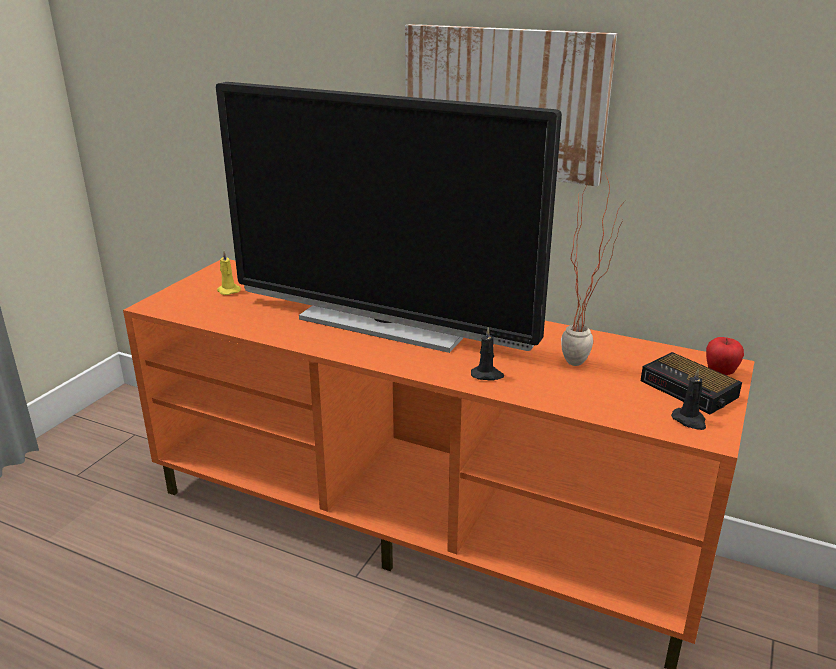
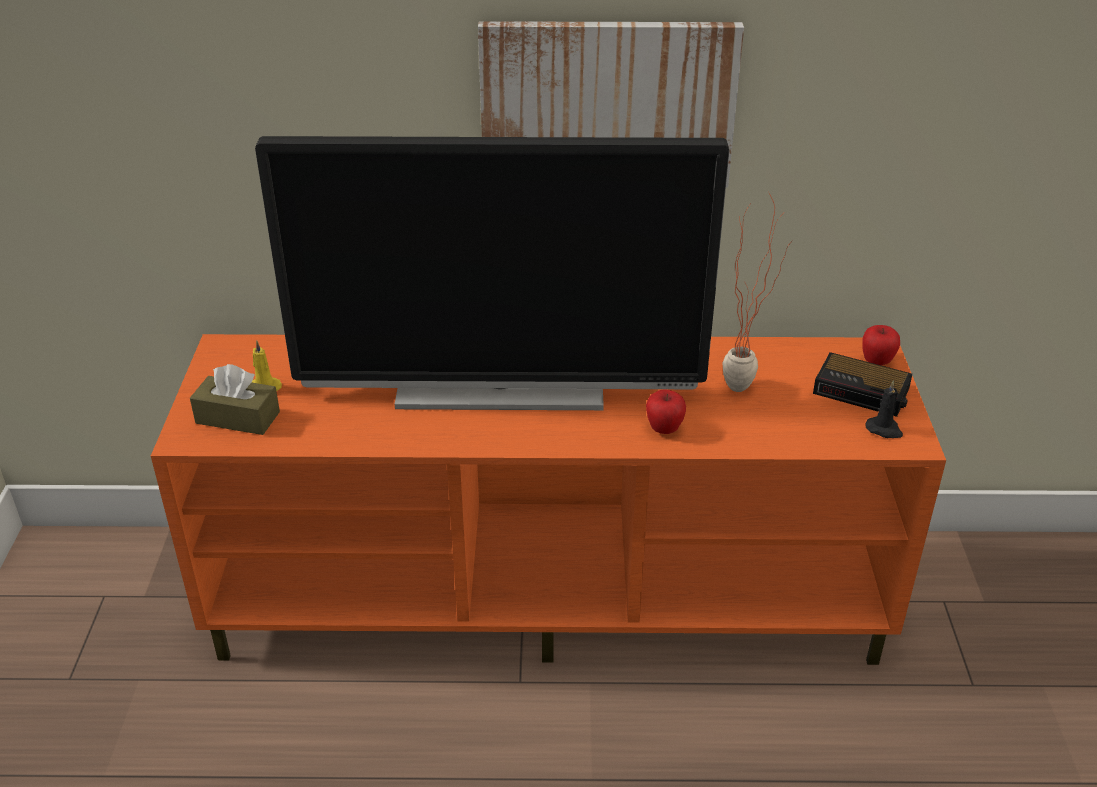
camera: 25 degrees left, 10 degrees up
black candle [471,327,504,381] -> apple [646,389,686,434]
none -> brown tissue box [190,364,280,435]

